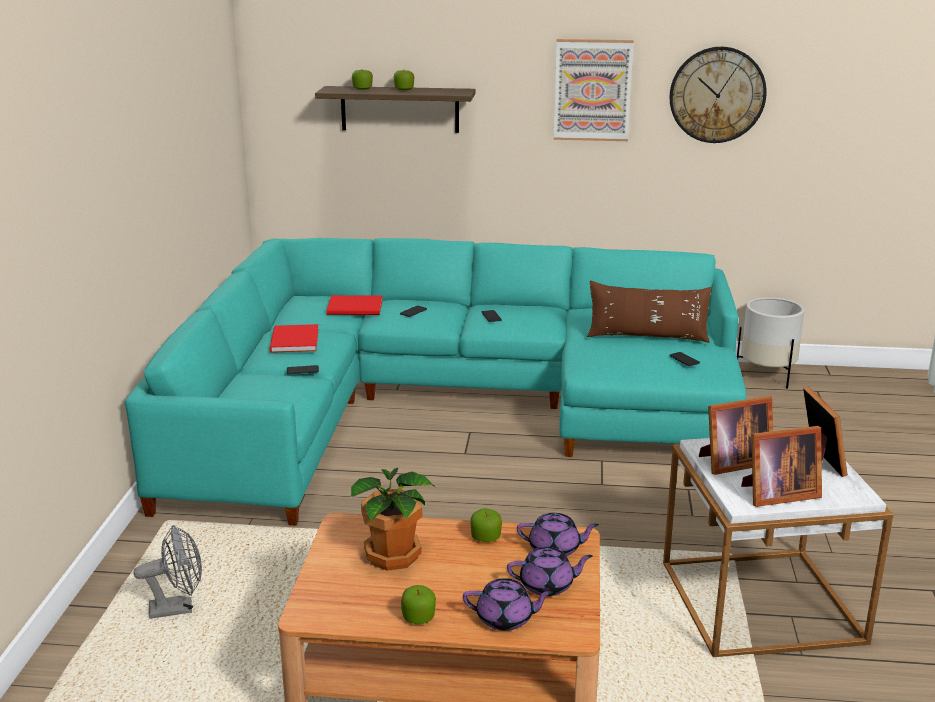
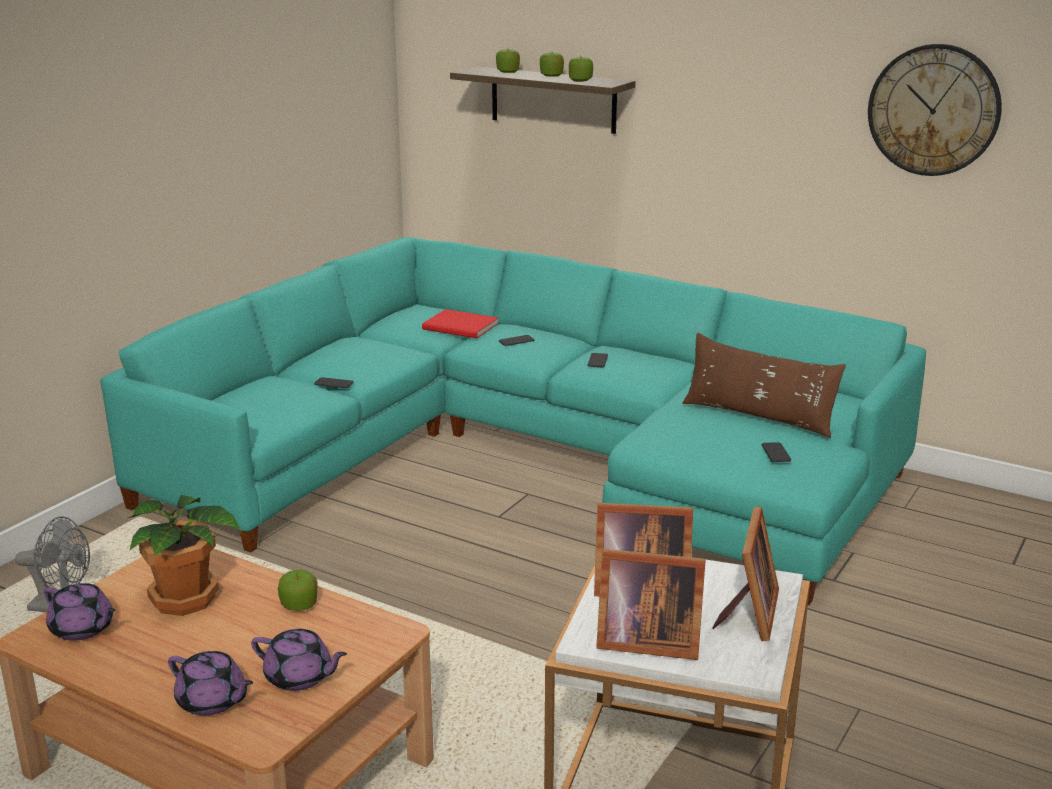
camera: 25 degrees right, 0 degrees up
red book [270,324,319,353] -> none
apple [401,585,436,624] -> apple moved to [569,57,593,82]
purple teapot [517,513,599,556] -> purple teapot moved to [44,583,115,641]
picture [554,39,634,141] -> none
white planter [737,297,804,389] -> none

